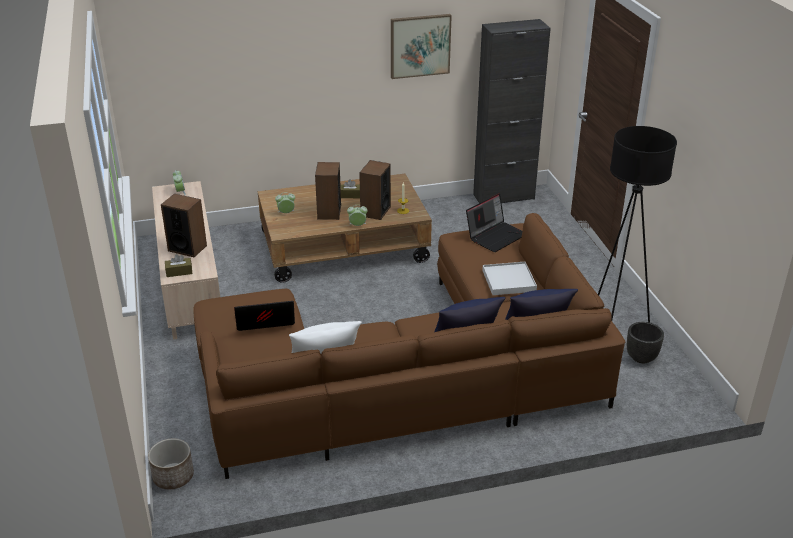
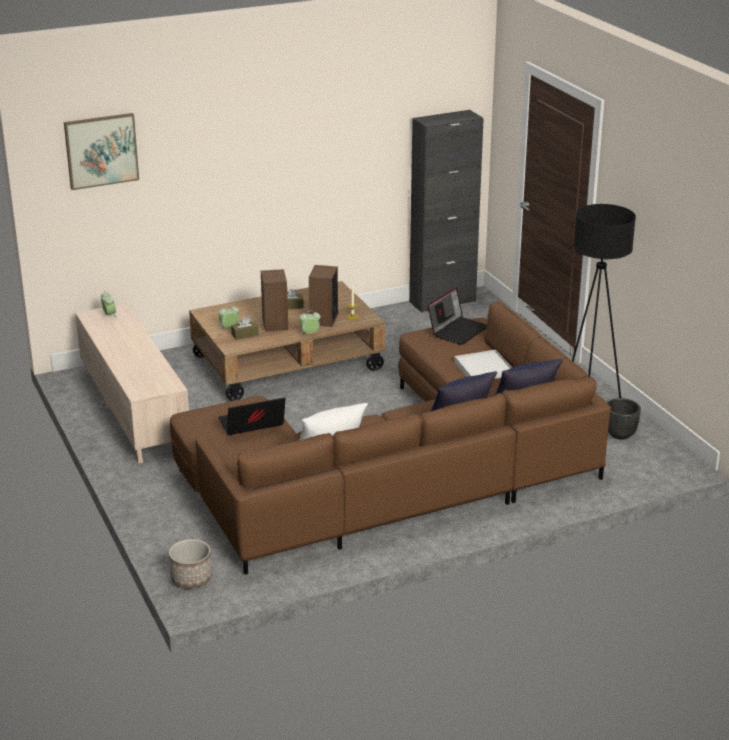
camera: 10 degrees left, 5 degrees down
speaker [161,194,207,257] -> none
brown tissue box [165,254,192,277] -> brown tissue box moved to [231,317,259,340]
picture [391,14,452,79] -> picture moved to [64,113,139,190]

